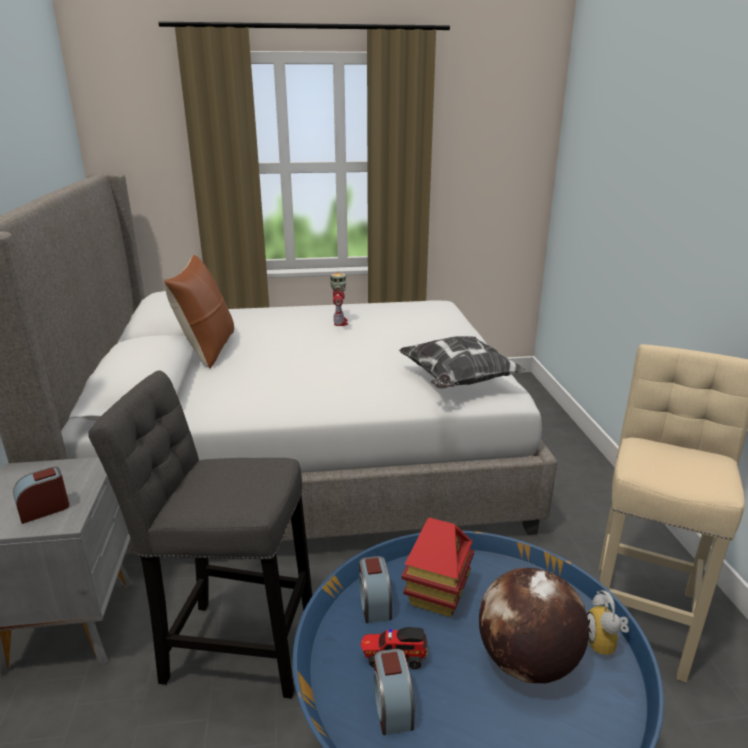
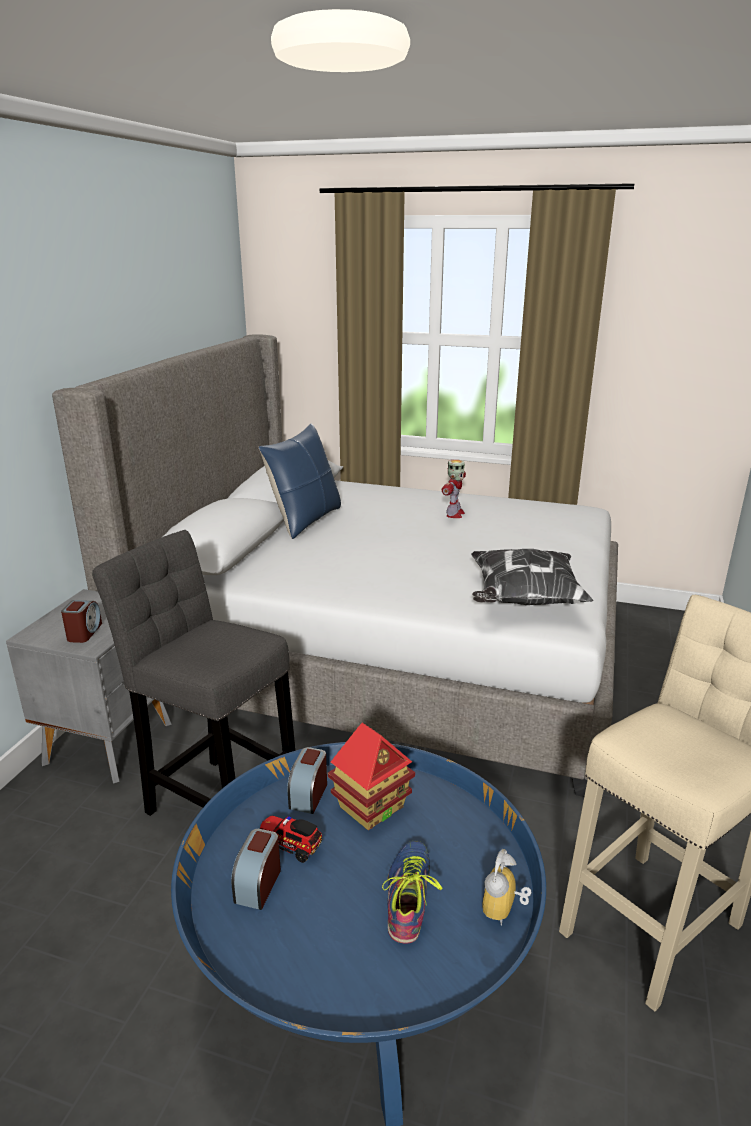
camera: 25 degrees right, 0 degrees up
alarm clock [13,467,69,524] -> alarm clock turned 105 degrees clockwise [61,600,102,643]
brown pillow [164,255,234,368] -> blue pillow [258,424,341,539]
globe [479,568,589,683] -> shoe [382,841,442,943]

